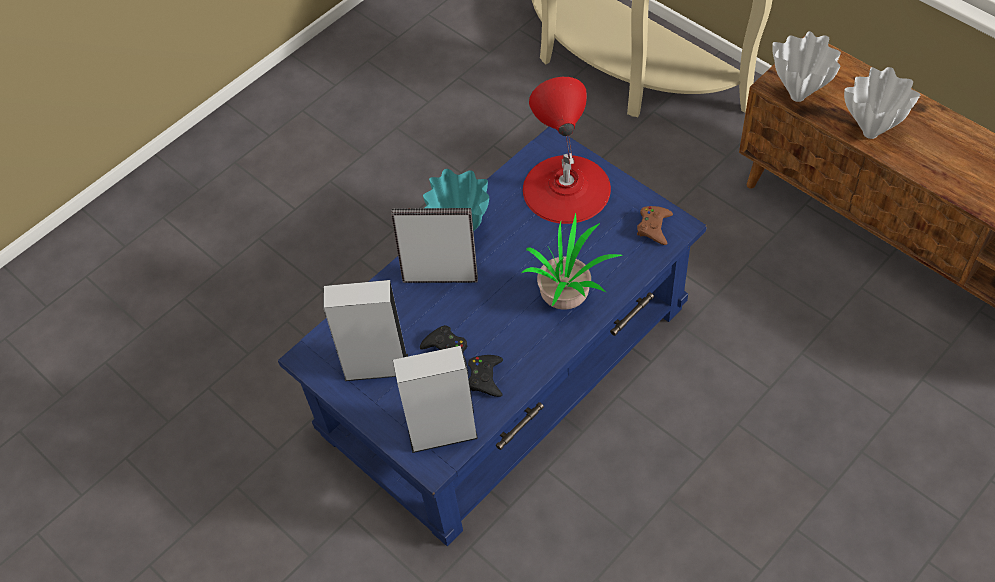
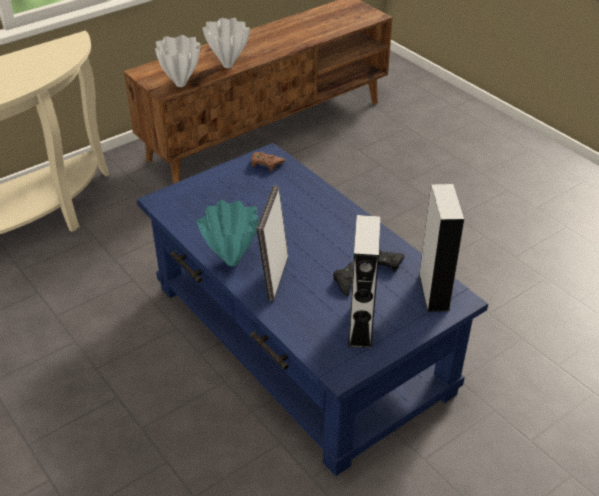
camera: 85 degrees left, 15 degrees down
potted plant [521,213,622,310] -> none
red table lamp [523,77,611,224] -> none

